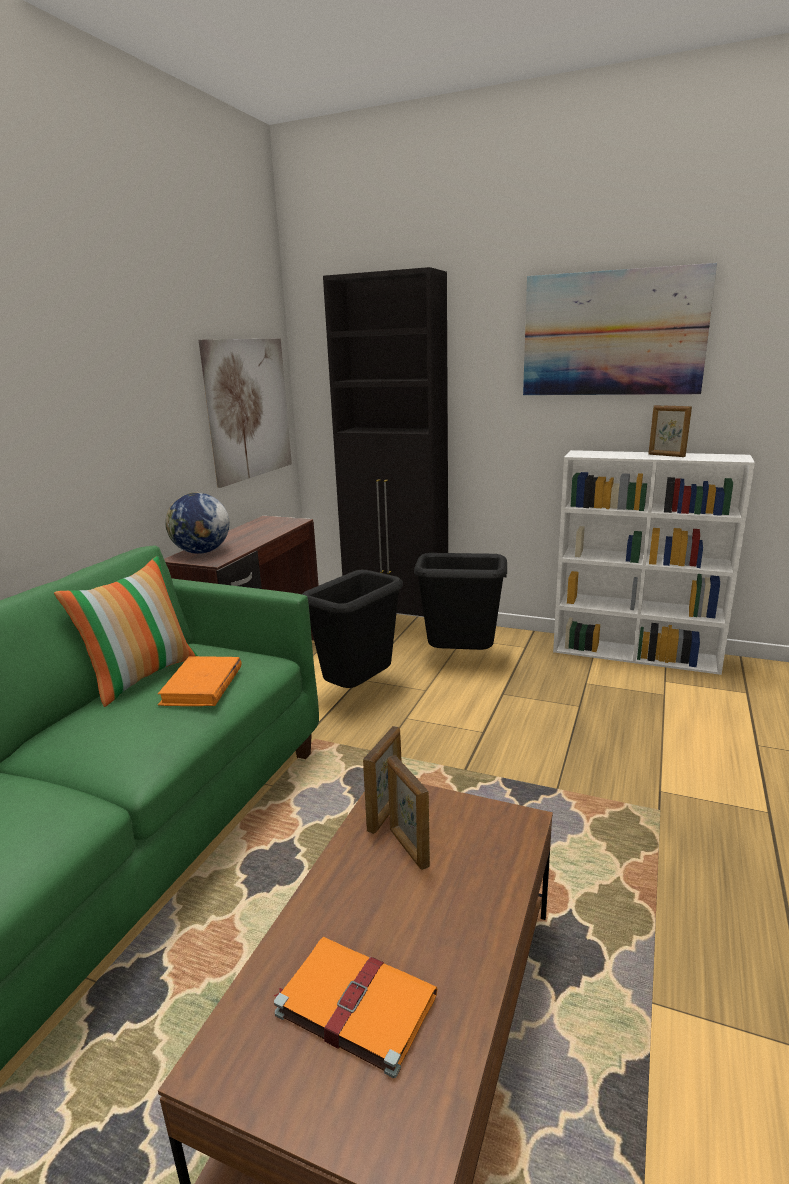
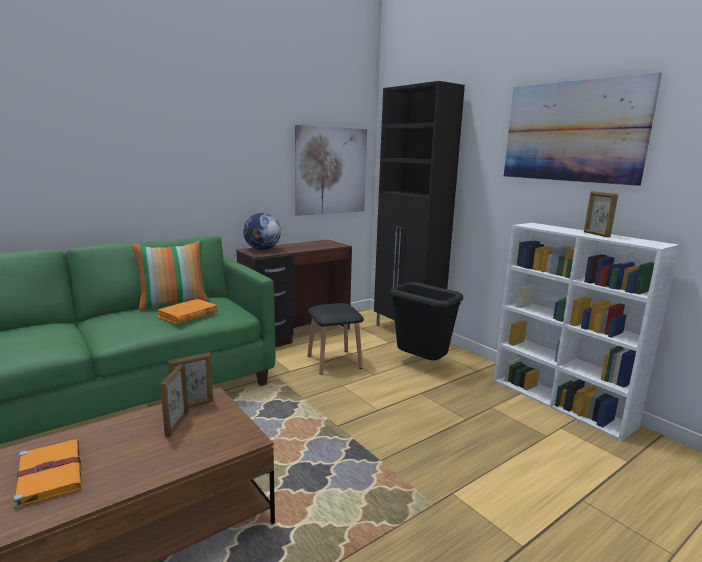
camera: 30 degrees right, 5 degrees down
black trash can [302,570,403,688] -> black stool [308,303,364,375]

